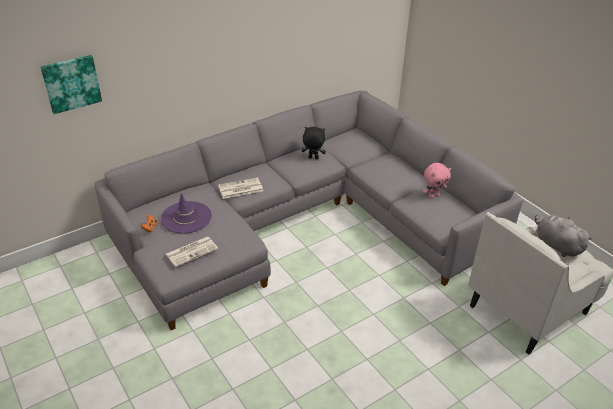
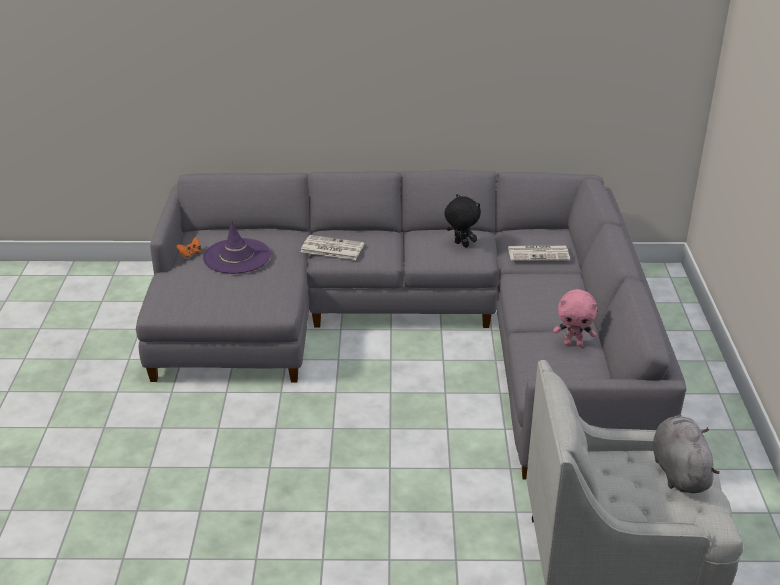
camera: 35 degrees right, 5 degrees down
picture [40,55,102,114] -> none
newspaper [166,237,218,267] -> newspaper moved to [508,246,570,261]

